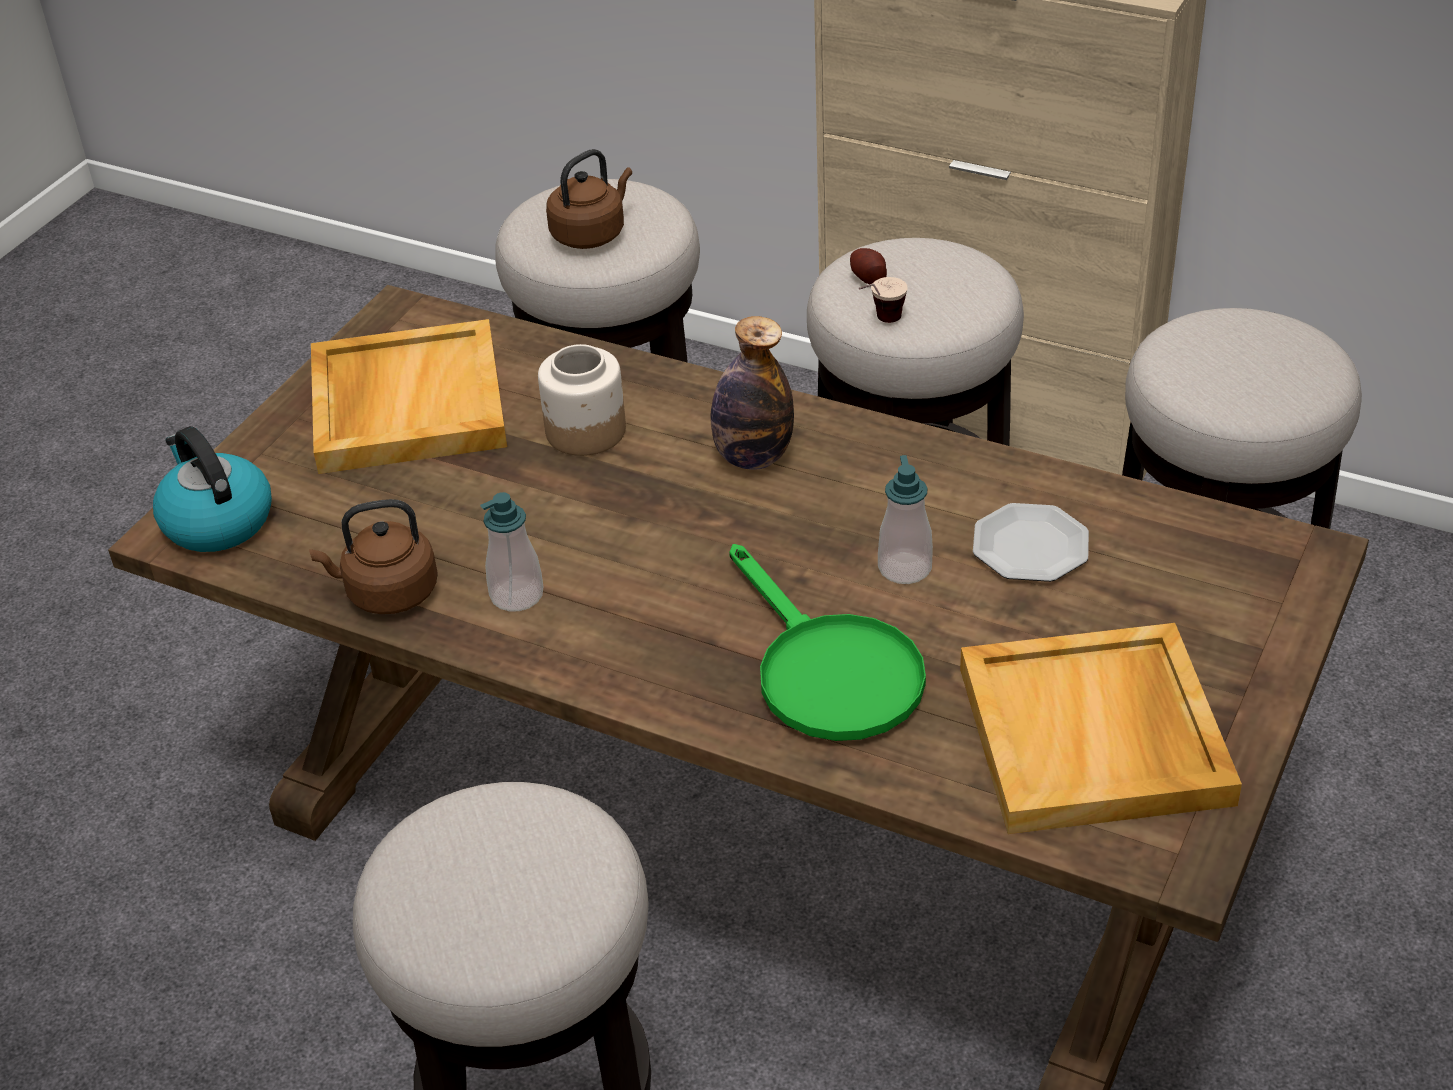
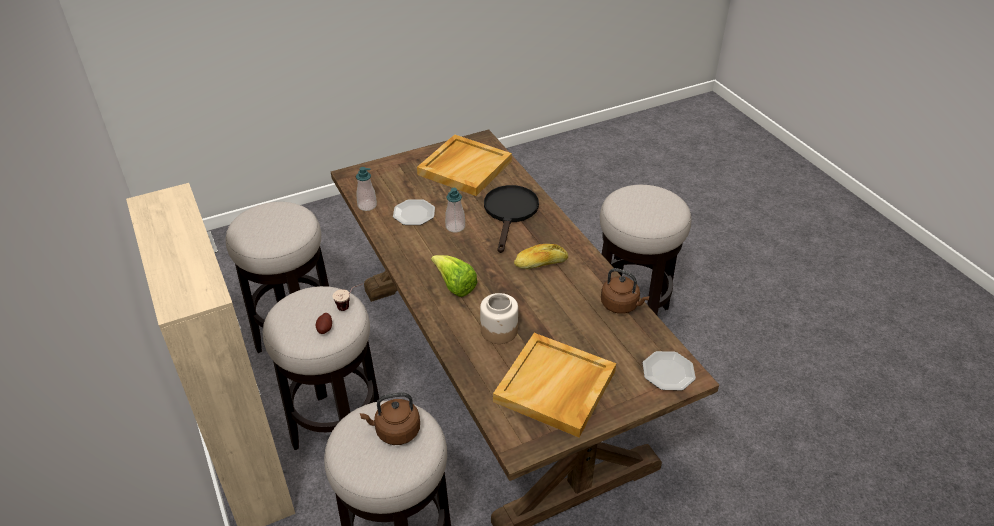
camera: 145 degrees left, 0 degrees up
kettle [153,426,272,552] -> plate [643,351,696,391]
soap dispenser [480,492,543,612] -> soap dispenser moved to [356,167,377,211]
bottle [710,316,794,470] -> lettuce [431,255,478,297]
green frying pan [729,544,926,741] -> black frying pan [484,185,539,253]
none -> bread [514,244,568,269]

